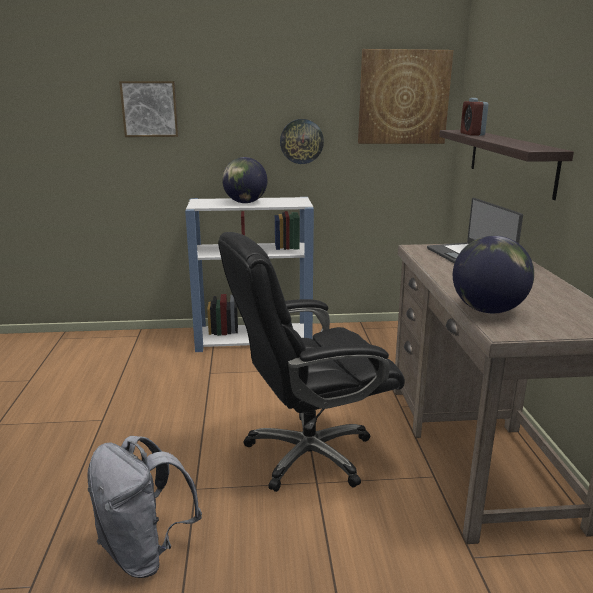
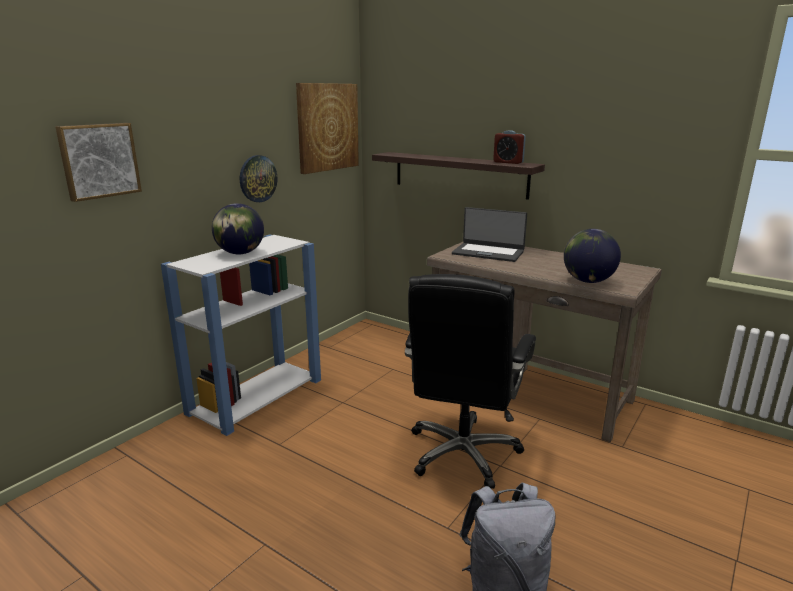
camera: 50 degrees left, 0 degrees up
alarm clock [460,98,488,136] -> alarm clock moved to [493,130,526,164]

